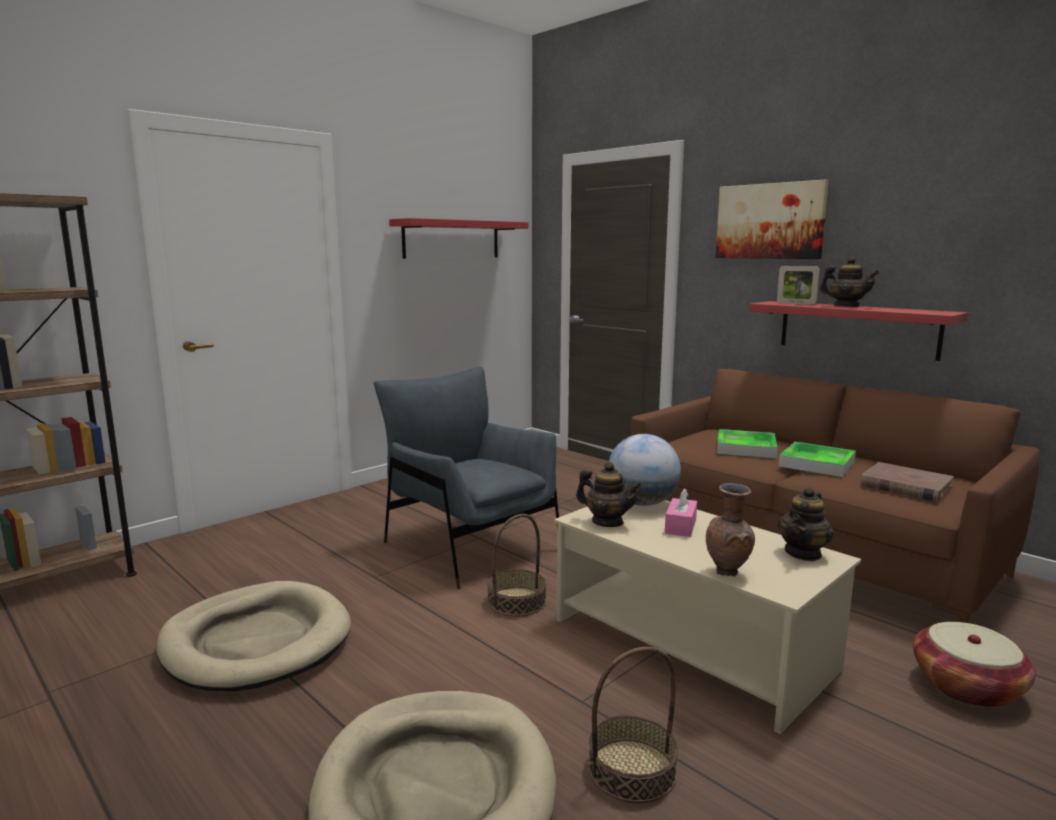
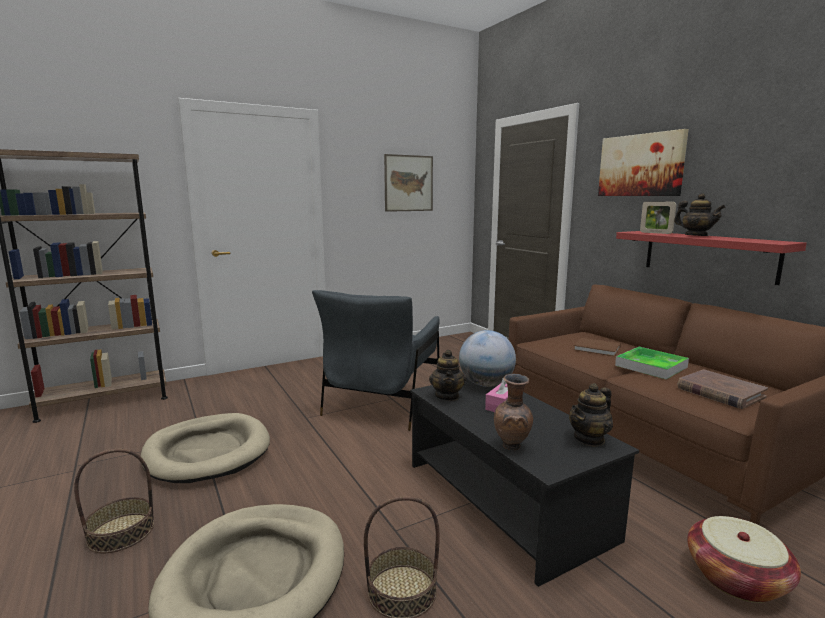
camera: 15 degrees right, 0 degrees up
grey armchair [374,367,559,589] -> grey armchair turned 135 degrees counterclockwise [312,290,440,431]
red shelf [389,218,528,258] -> picture [384,154,433,212]
basket [487,514,547,617] -> basket moved to [74,449,154,553]
beige coffee table [554,500,861,734] -> black coffee table [410,377,639,587]
teapot [576,462,642,527] -> teapot turned 45 degrees clockwise [429,350,466,401]
tray [717,429,777,458] -> brown book [574,338,621,356]

